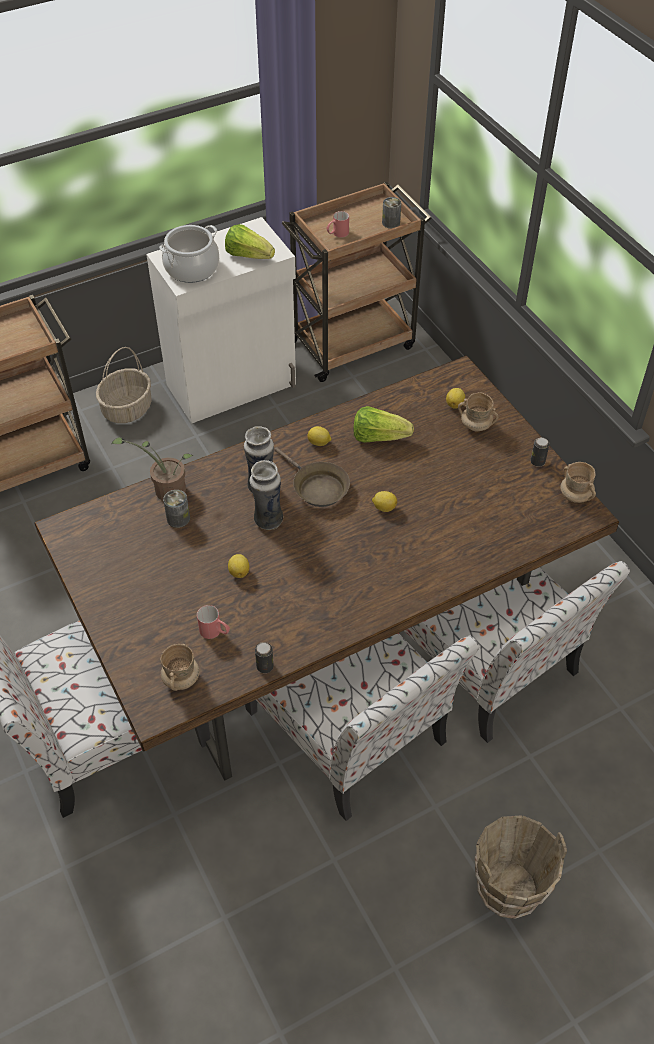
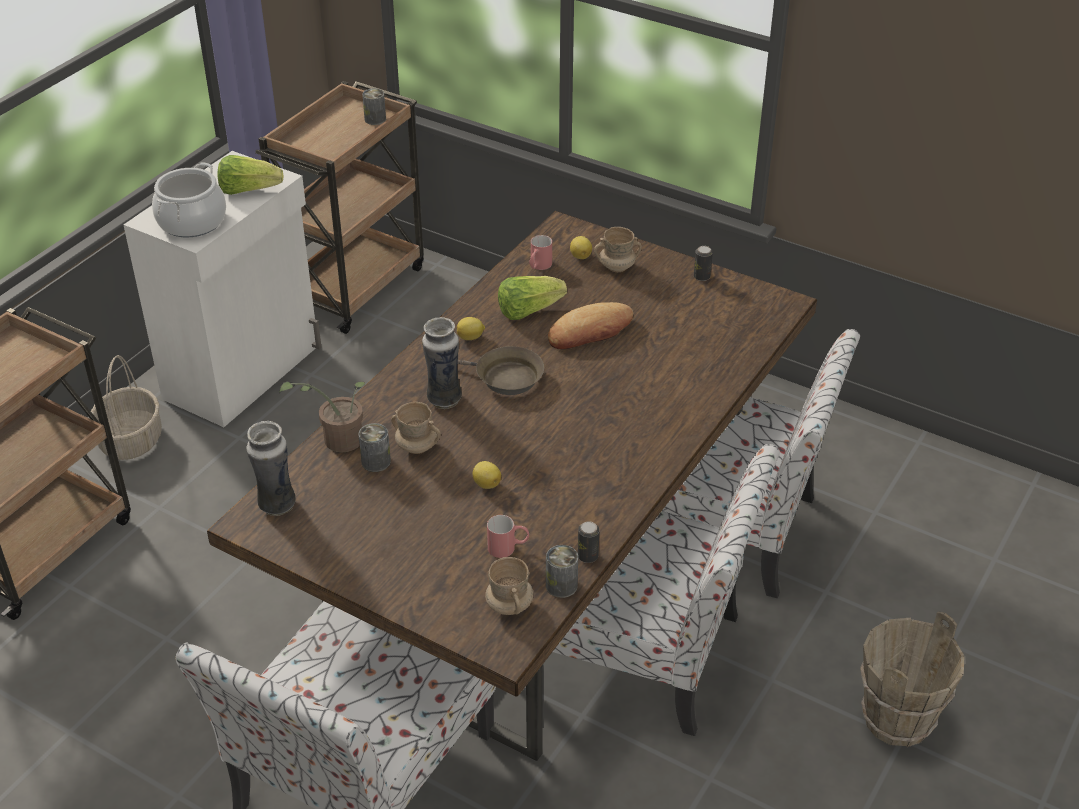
camera: 30 degrees left, 10 degrees down
vase [250,460,283,530] -> vase moved to [247,421,296,516]
red mug [326,211,349,238] -> red mug moved to [529,235,552,270]
lemon [372,491,397,512] -> none
beige mug [560,462,596,503] -> beige mug moved to [391,402,441,454]
none -> can [546,545,578,598]
none -> bread [548,302,633,349]

